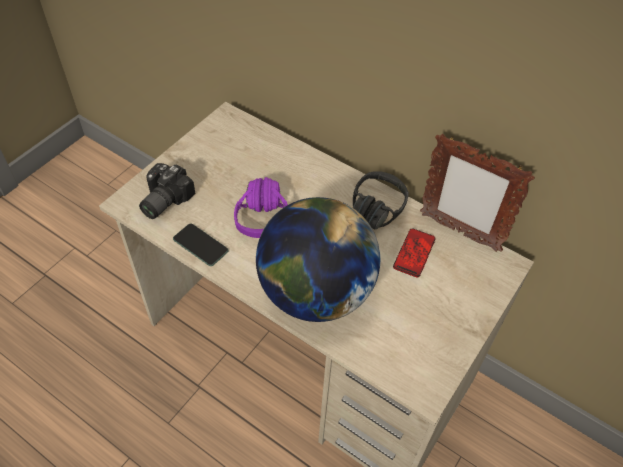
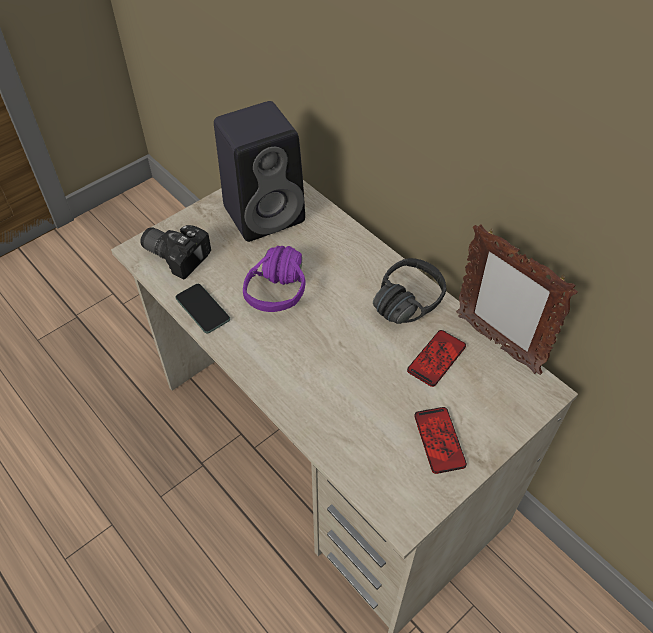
camera: 15 degrees right, 0 degrees up
camera [139,163,196,219] -> camera turned 75 degrees clockwise [140,225,211,280]
globe [256,197,380,322] -> none
none -> black speaker [214,101,305,242]
none -> phone [414,407,467,474]

